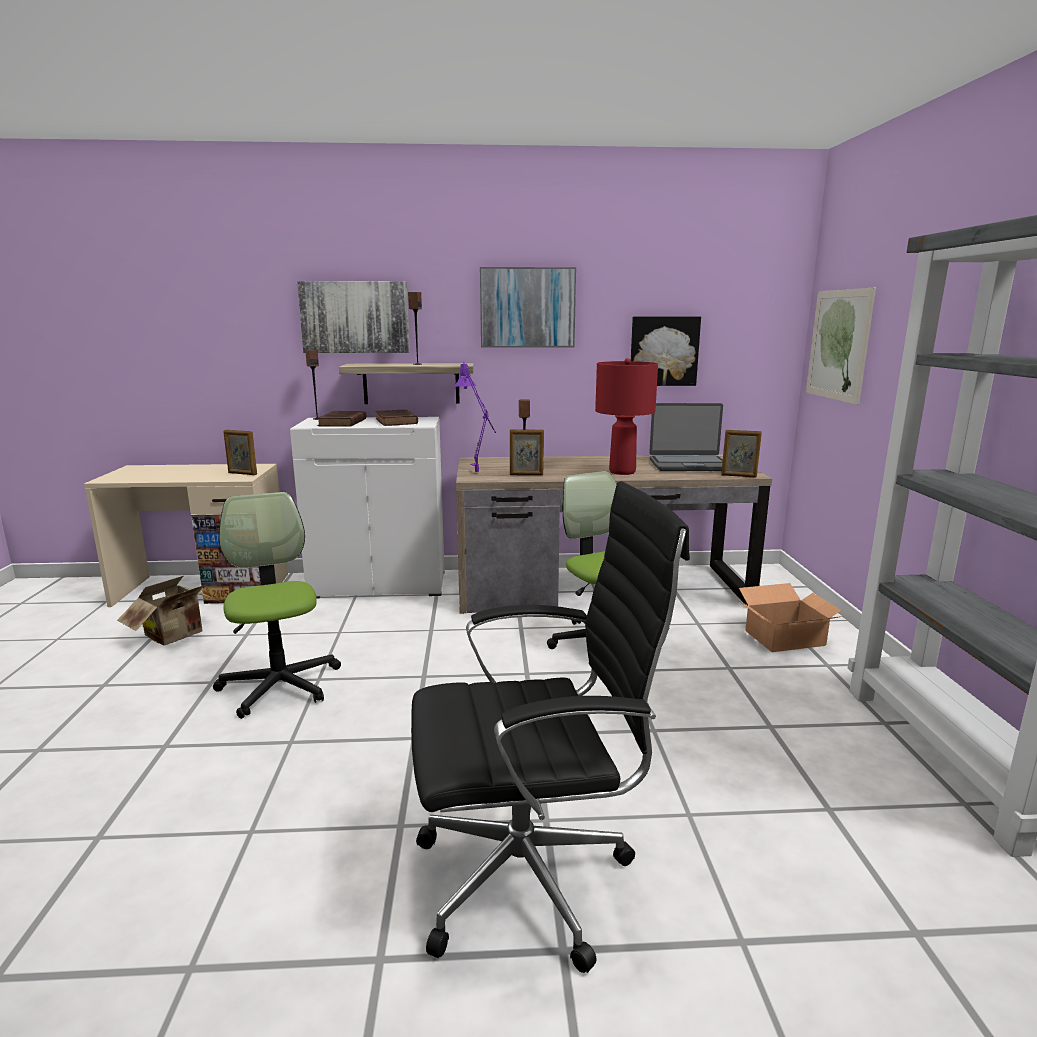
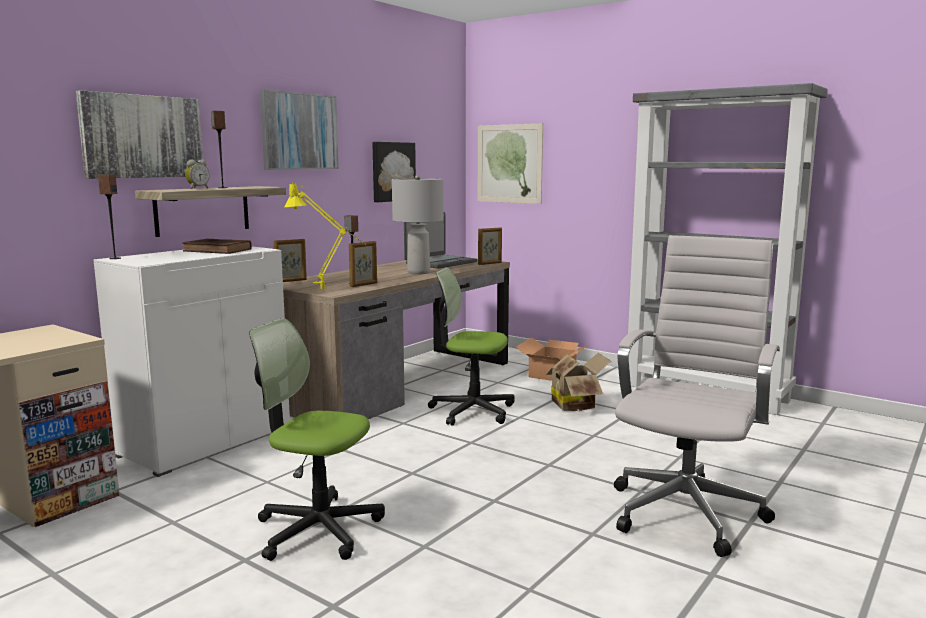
camera: 50 degrees left, 5 degrees down
cardboard box [117,576,222,646] -> cardboard box moved to [546,353,611,411]
picture frame [223,430,257,475] -> picture frame moved to [274,239,307,282]
brown book [317,411,367,427] -> none
black office chair [411,481,690,973] -> white office chair [614,235,780,557]
purple table lamp [454,364,496,472] -> yellow table lamp [285,182,365,289]
red table lamp [595,358,658,475] -> grey table lamp [392,175,444,275]
none -> alarm clock [185,160,210,189]

